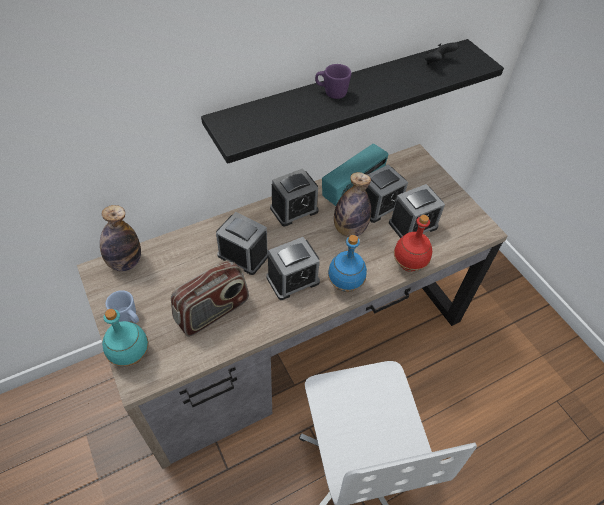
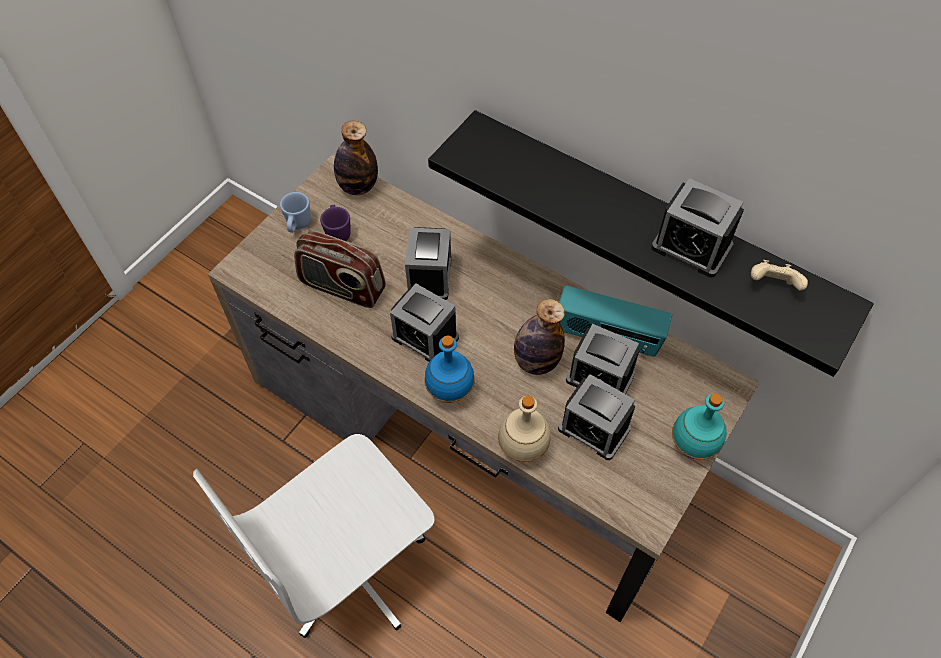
camera: 65 degrees right, 5 degrees up
turquoise bottle [102,309,149,367] -> turquoise bottle moved to [672,393,727,460]
alarm clock [270,168,318,227] -> alarm clock moved to [651,178,744,278]
purple mug [315,64,351,99] -> purple mug moved to [320,205,351,241]
red bottle [394,215,432,272] -> beige bottle [498,396,551,462]
black game controller [425,42,459,64] -> beige game controller [751,260,808,290]

